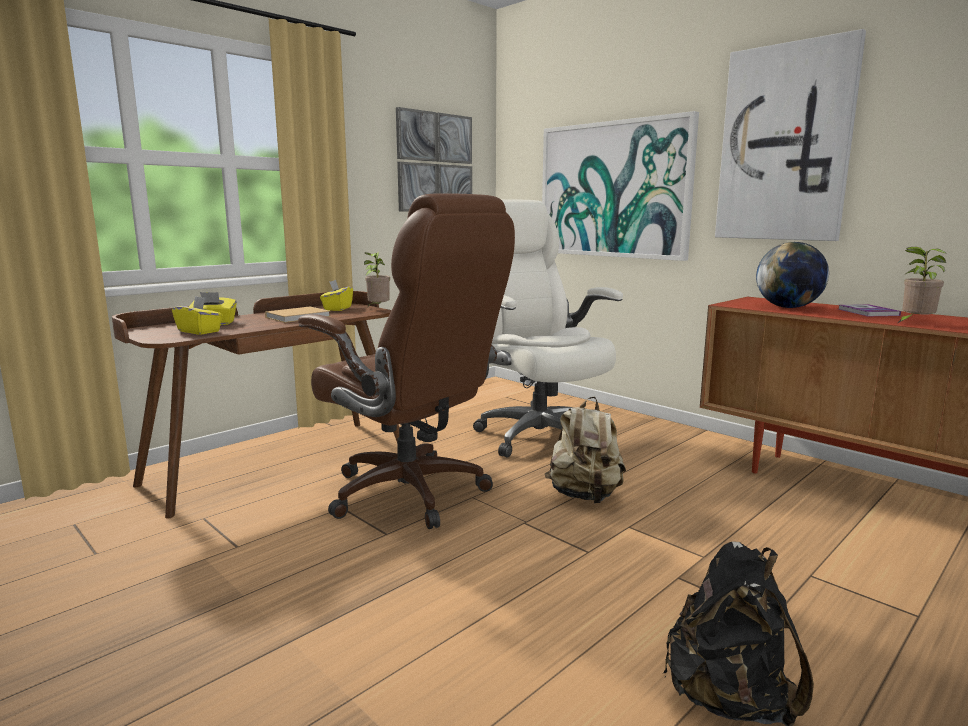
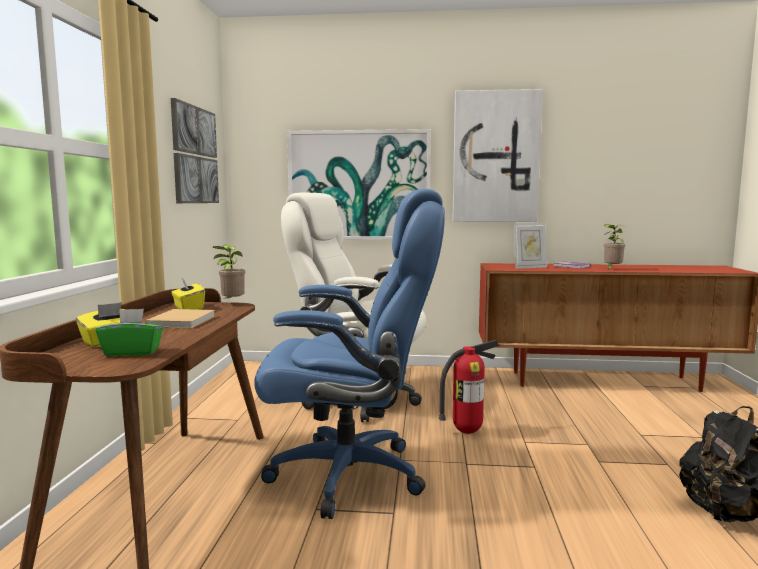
camera: 40 degrees left, 5 degrees down
yellow tissue box [172,296,223,335] -> green tissue box [96,309,163,356]
brown office chair [298,193,515,529] -> blue office chair [254,189,445,519]
beige backpack [545,397,626,503] -> fire extinguisher [439,340,499,434]
globe [756,242,829,308] -> picture frame [513,223,547,269]

